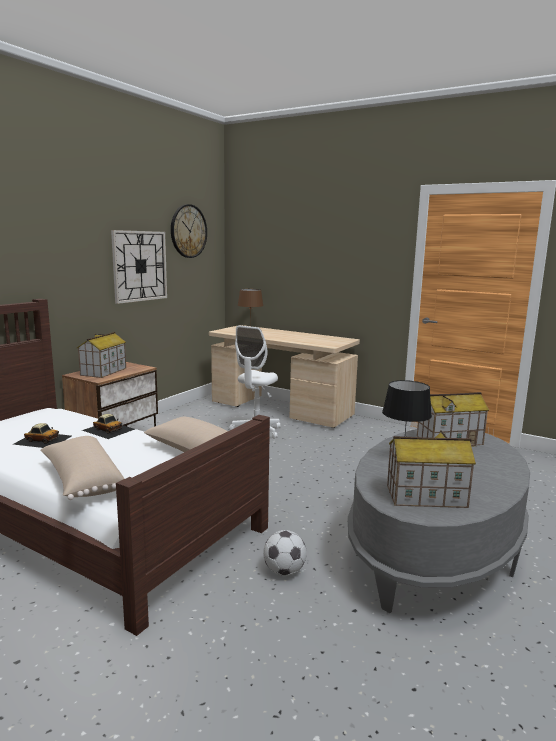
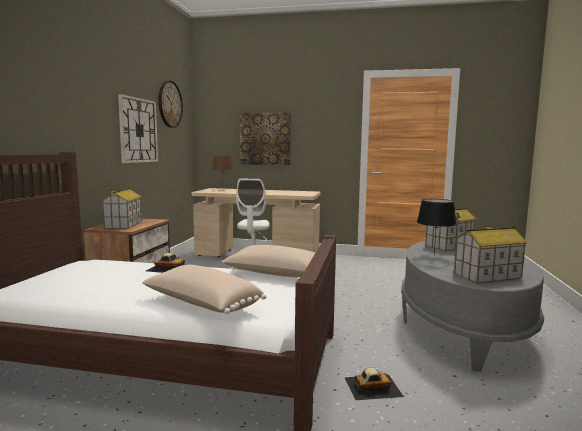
camera: 20 degrees left, 5 degrees down
toy car [13,423,72,448] -> toy car moved to [344,367,404,400]
football [263,530,307,576] -> none
none -> picture [240,112,291,165]

